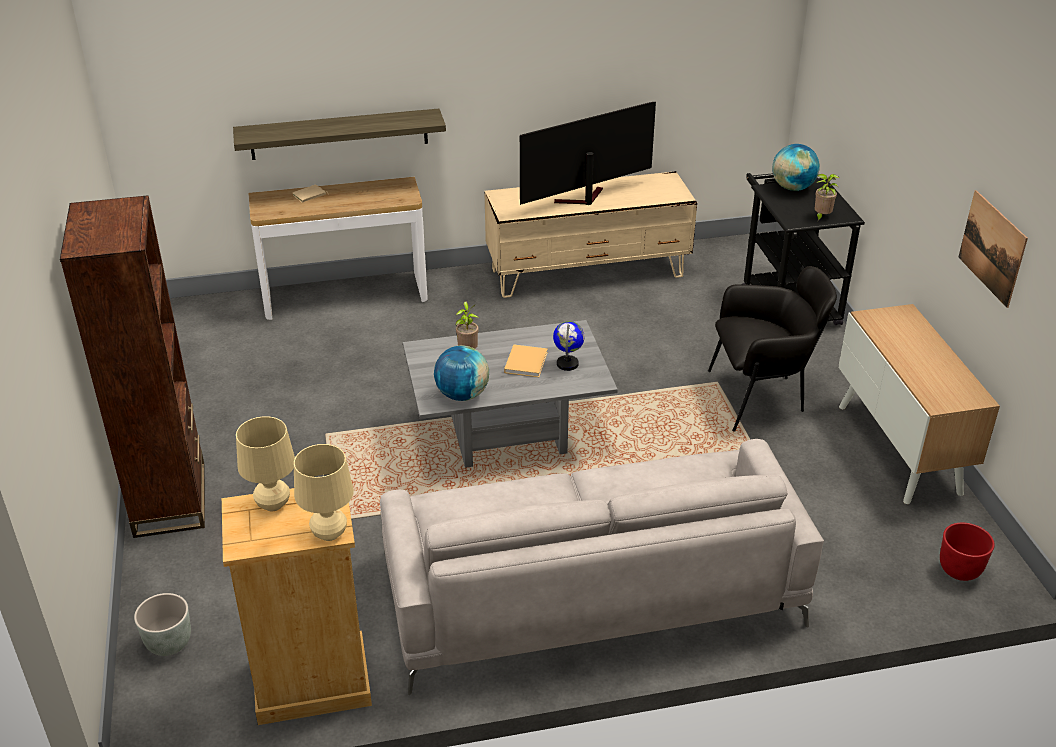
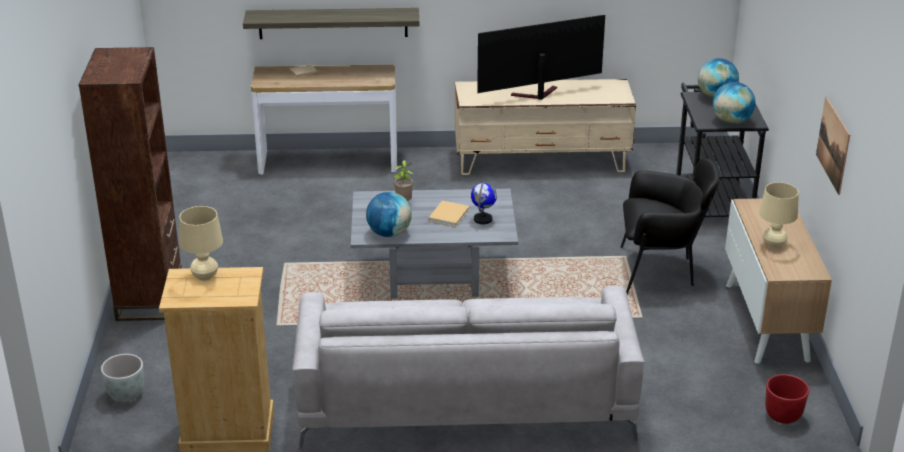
camera: 10 degrees right, 5 degrees down
beige table lamp [294,444,354,541] -> beige table lamp moved to [759,182,799,249]
potted plant [814,174,839,222] -> globe [713,82,755,124]

